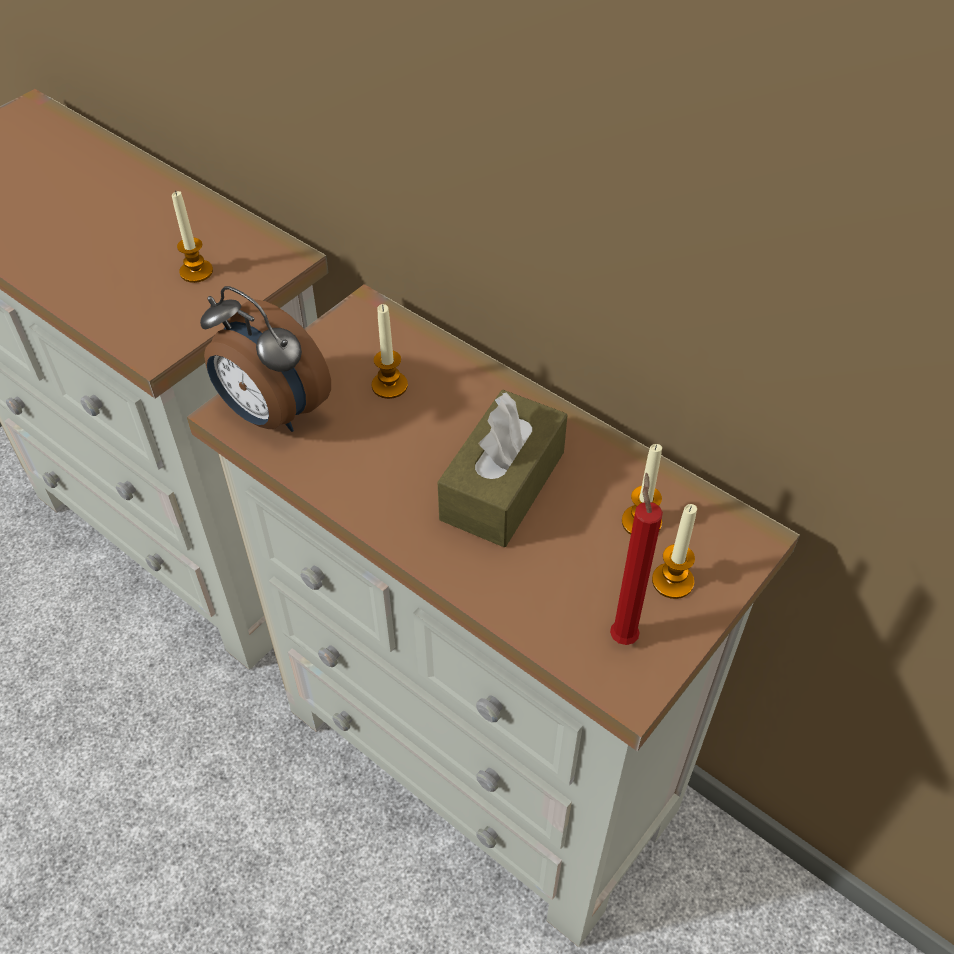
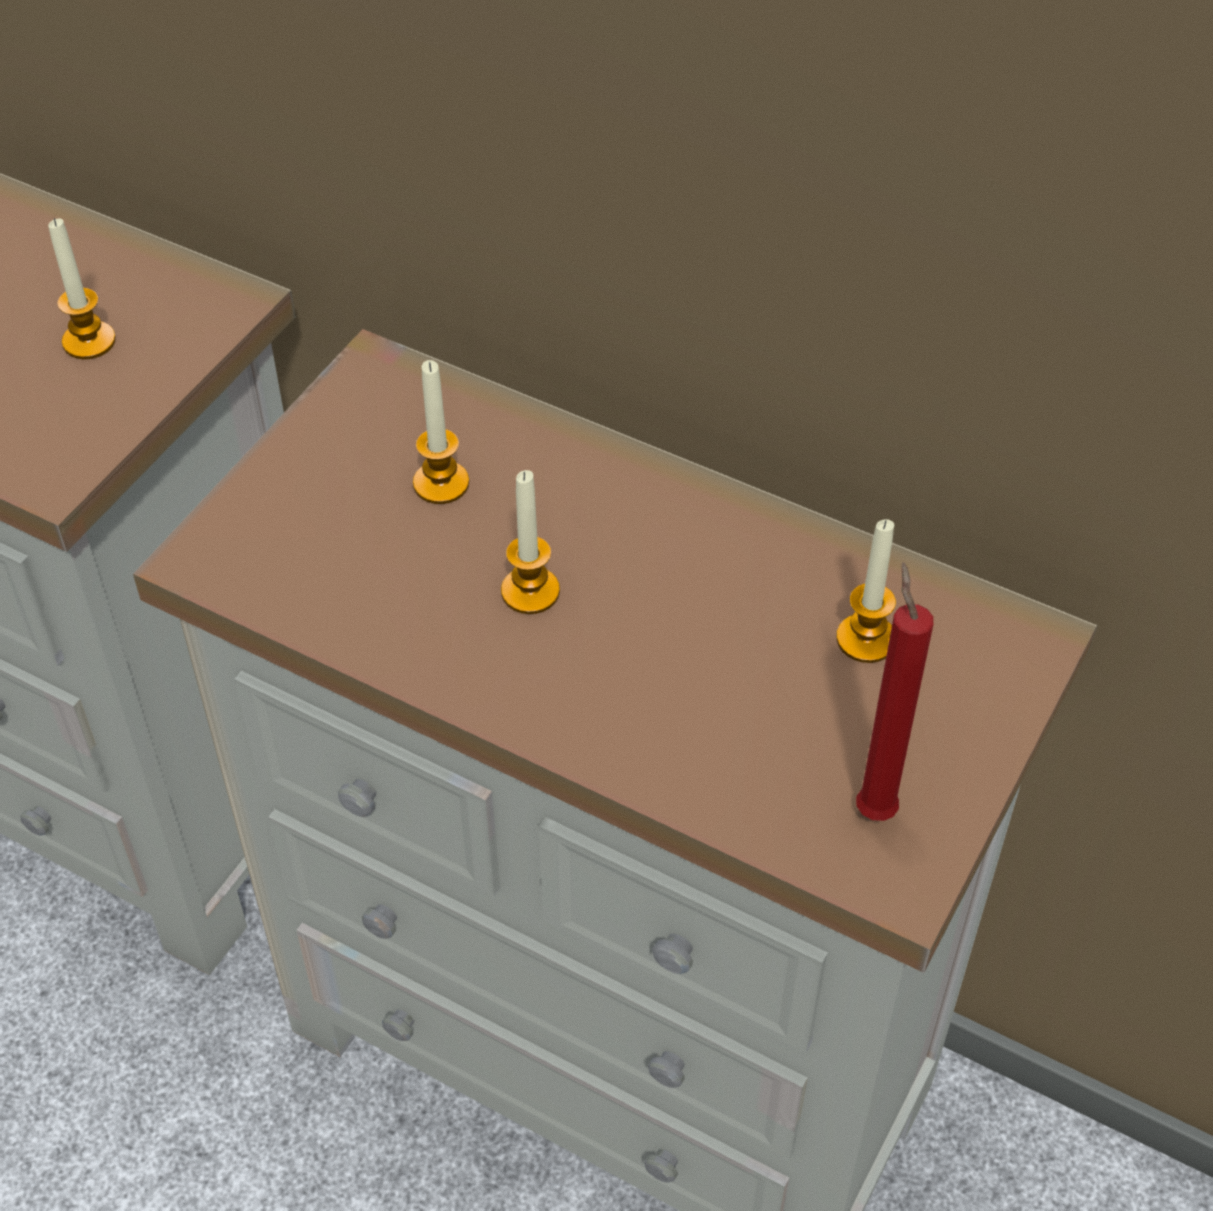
camera: 10 degrees left, 0 degrees up
alarm clock [200,286,331,432] -> none
brown tissue box [438,390,567,547] -> none
candle [652,504,697,599] -> candle moved to [501,470,560,614]

